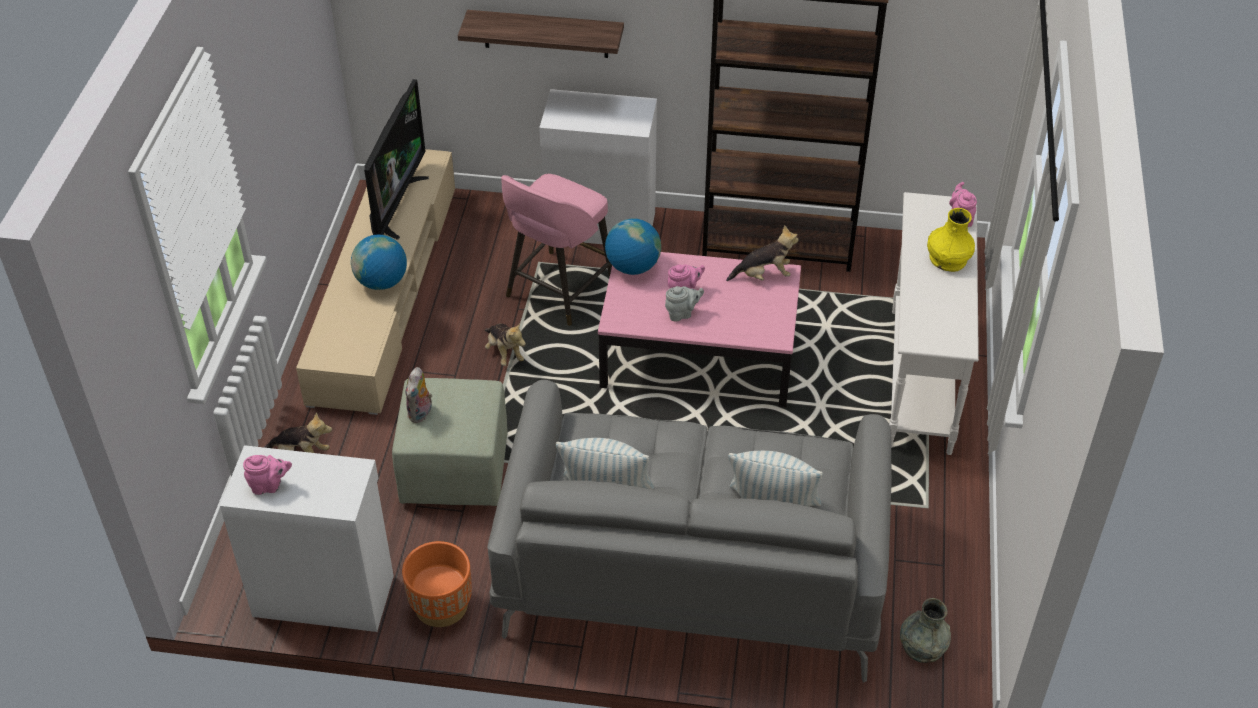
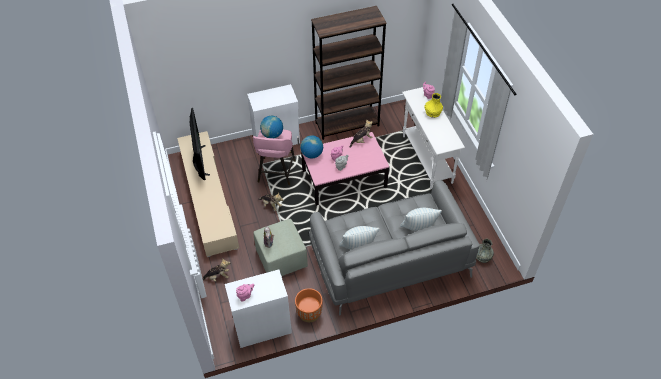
camera: 25 degrees left, 5 degrees up
globe [351,235,407,290] -> globe moved to [260,116,283,138]
shelf [458,10,624,58] -> none

